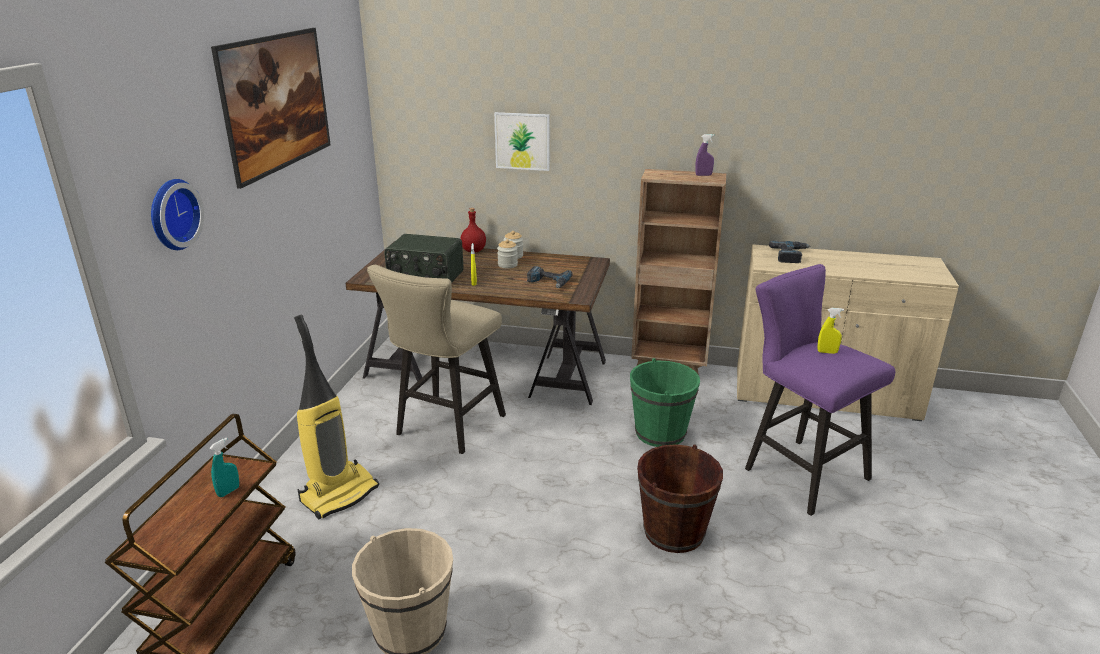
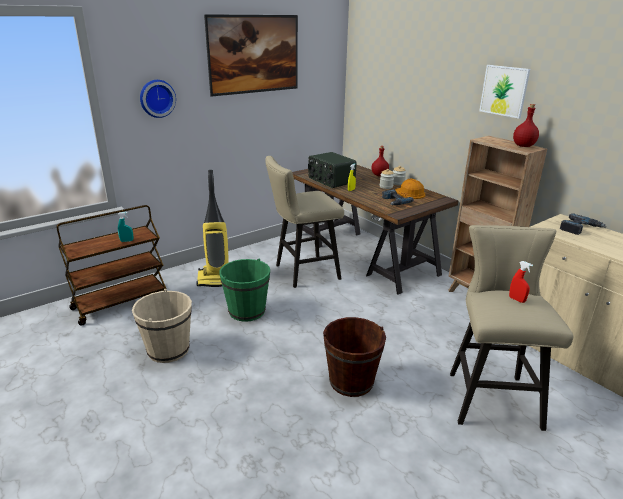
camera: 40 degrees right, 0 degrees up
picture [494,112,550,171] -> picture moved to [479,65,530,119]
green bucket [630,358,700,447] -> green bucket moved to [219,259,270,322]
purple spray bottle [695,134,714,176] -> red bottle [513,104,539,147]
purple stool [745,264,895,516] -> beige stool [450,225,573,431]
yellow spray bottle [817,308,844,354] -> red spray bottle [509,261,533,303]
none -> orange hard hat [395,178,425,199]

